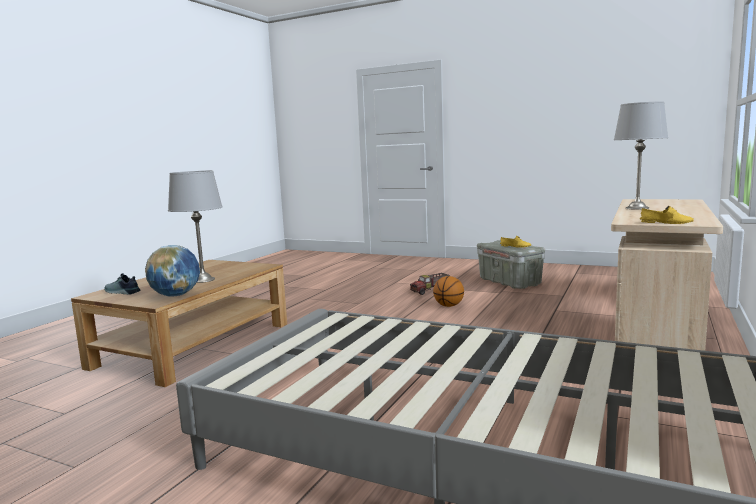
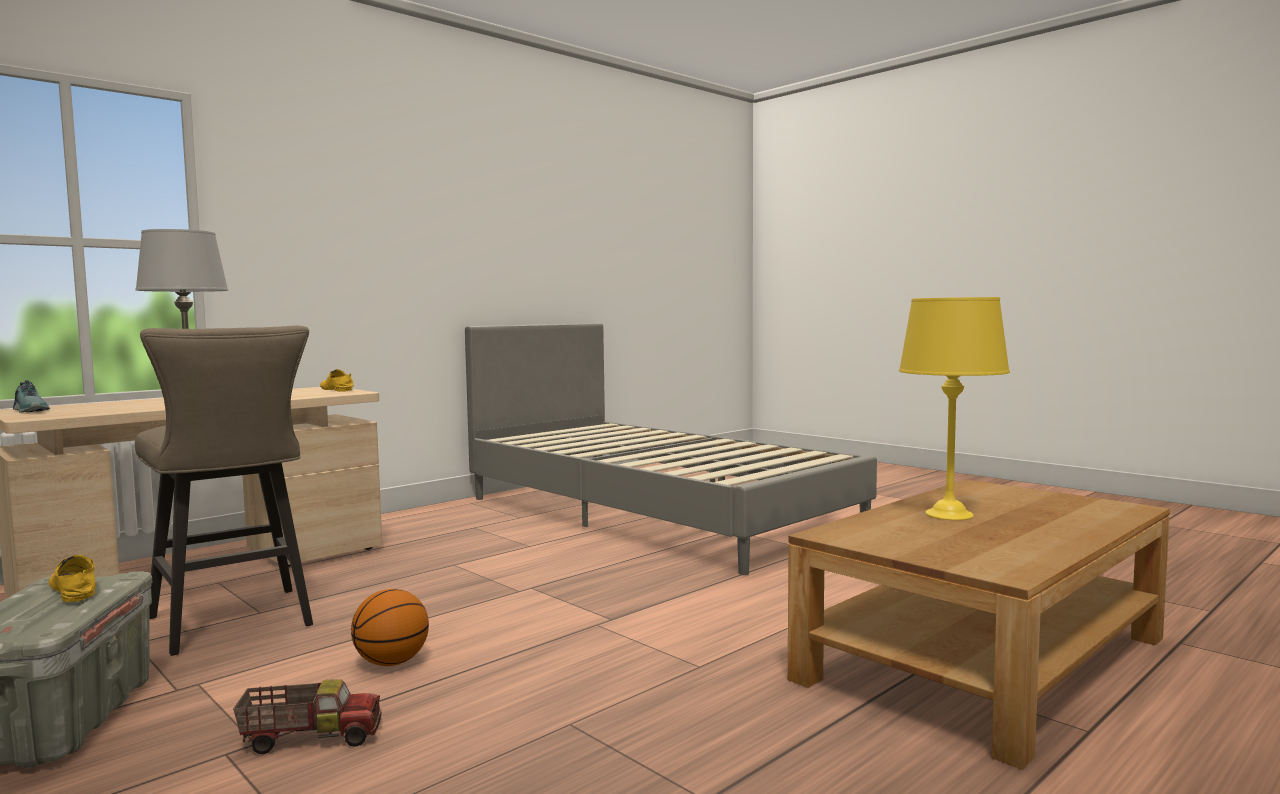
camera: 160 degrees left, 5 degrees down
shoe [104,273,141,295] -> shoe moved to [13,380,50,413]
globe [145,245,200,297] -> none
grey table lamp [168,170,223,283] -> yellow table lamp [899,297,1010,520]
none -> beige stool [135,325,313,656]

